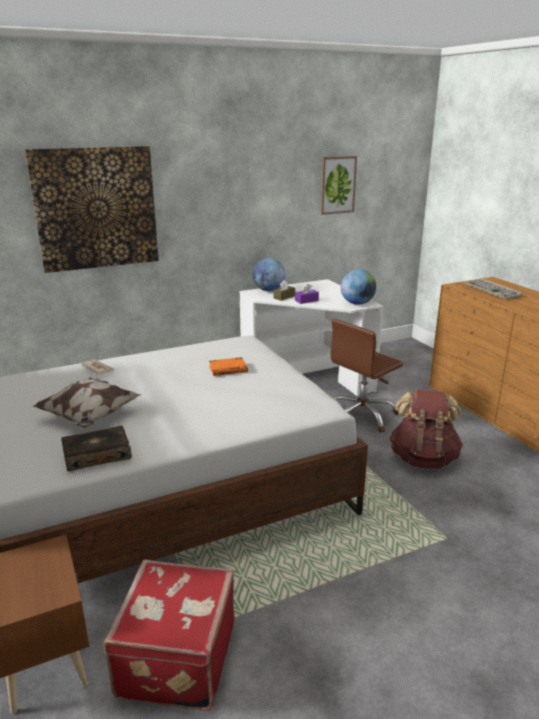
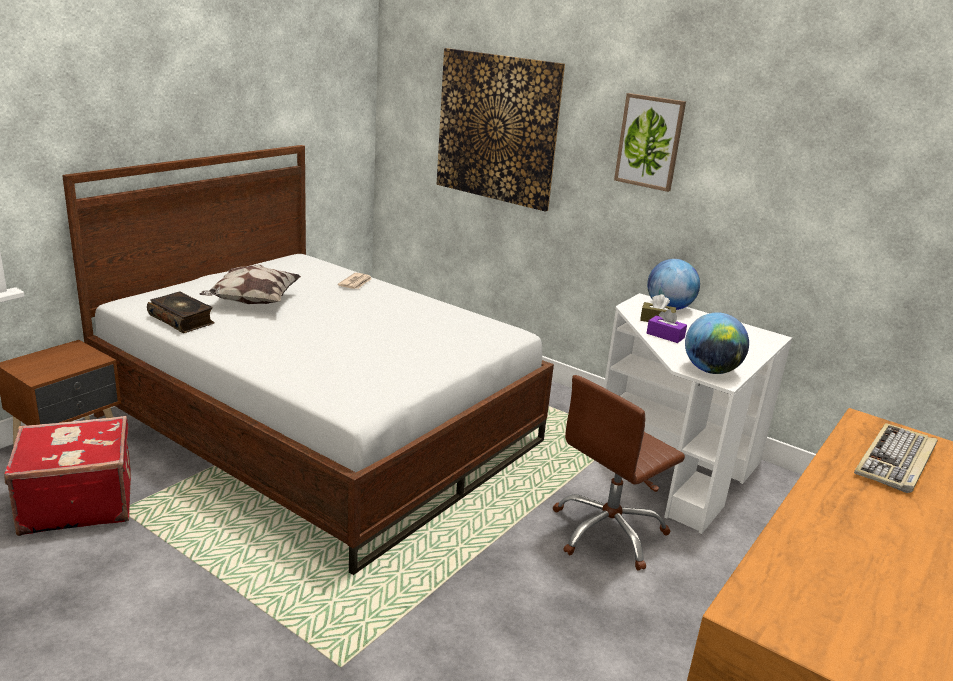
camera: 60 degrees right, 0 degrees up
orange book [209,357,248,376] -> none
picture [320,156,357,215] -> picture moved to [614,93,686,192]
brown office chair [331,319,403,433] -> brown office chair turned 60 degrees counterclockwise [553,375,685,571]
brown backpack [390,390,463,469] -> none

